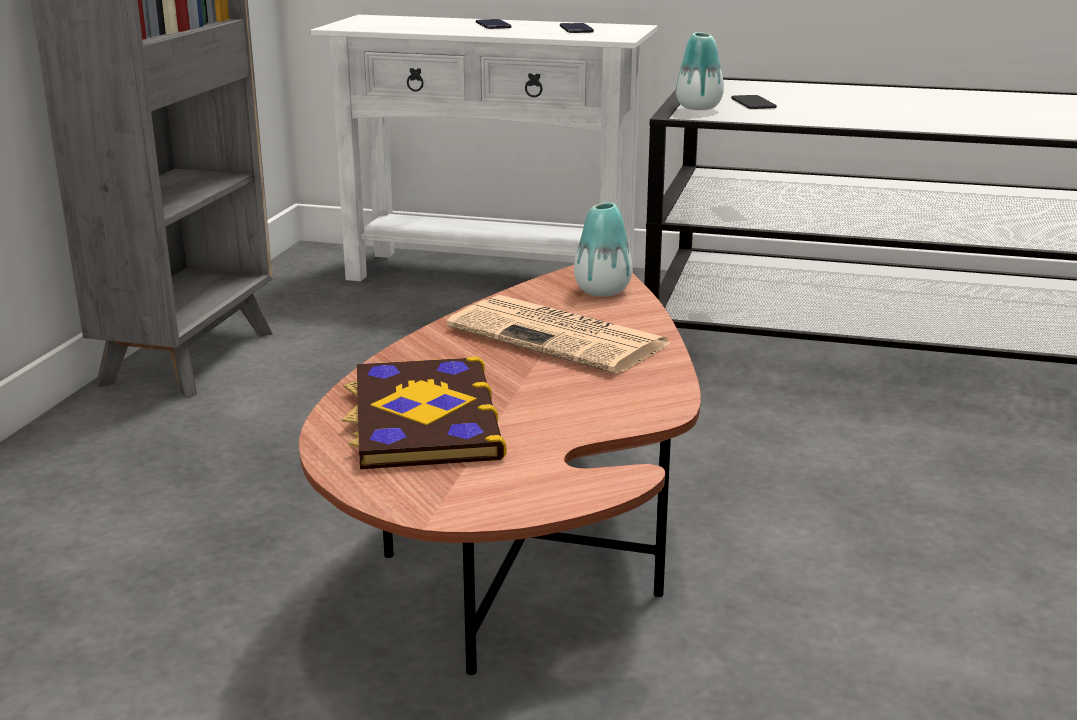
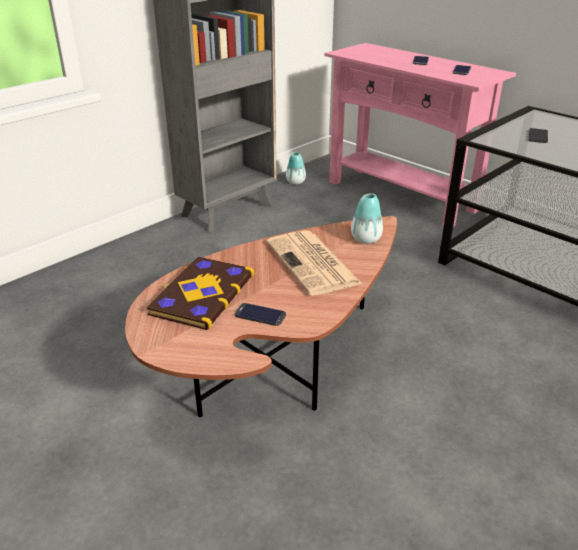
camera: 30 degrees right, 10 degrees up
white console table [311,15,657,281] -> pink console table [324,43,516,227]
vase [676,32,724,110] -> vase moved to [286,152,306,184]
none -> phone [234,303,286,326]

